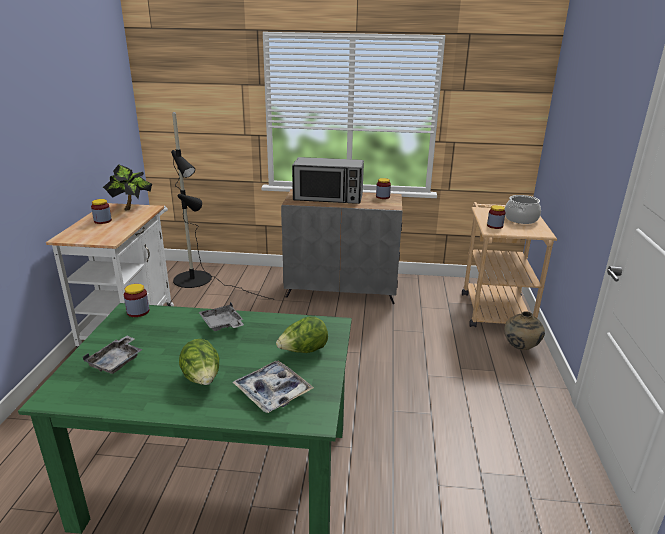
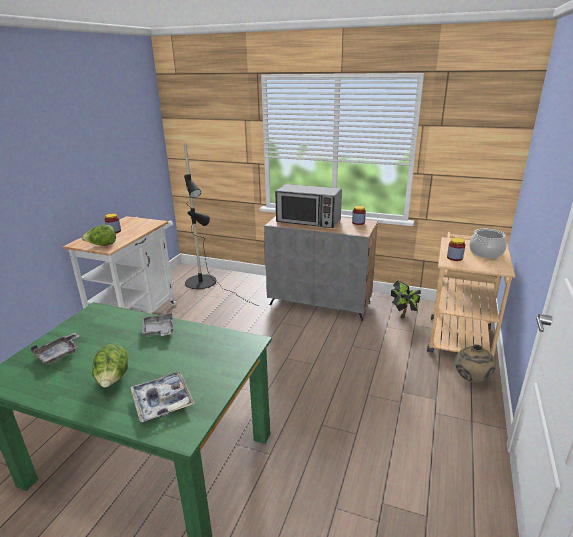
camera: 15 degrees right, 0 degrees up
potted plant [103,165,152,210] -> potted plant moved to [391,280,421,318]
jar [124,284,149,317] -> none
lettuce [276,317,328,353] -> lettuce moved to [82,224,116,246]

